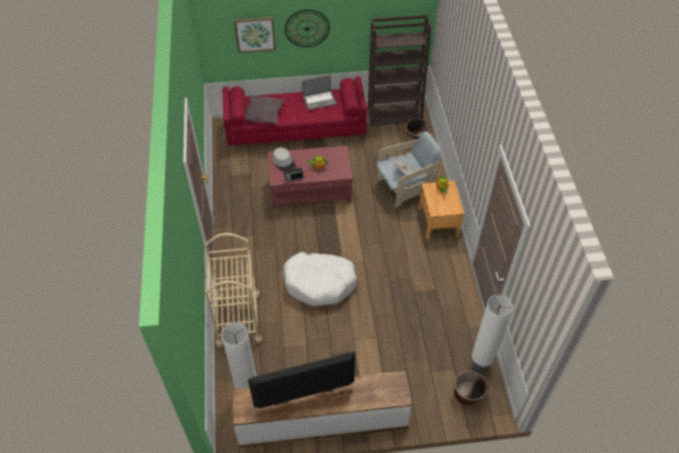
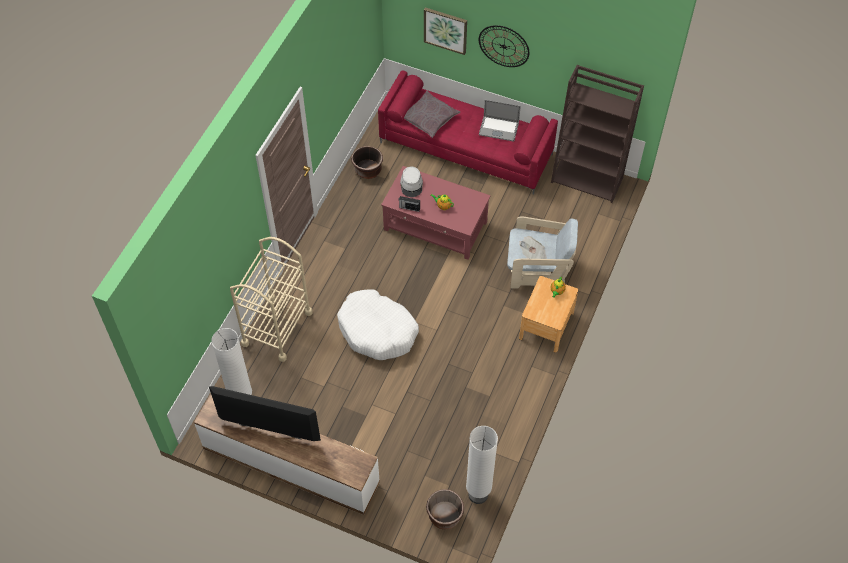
camera: 30 degrees right, 5 degrees up
brown planter [405,119,431,142] -> brown planter moved to [351,146,383,179]

